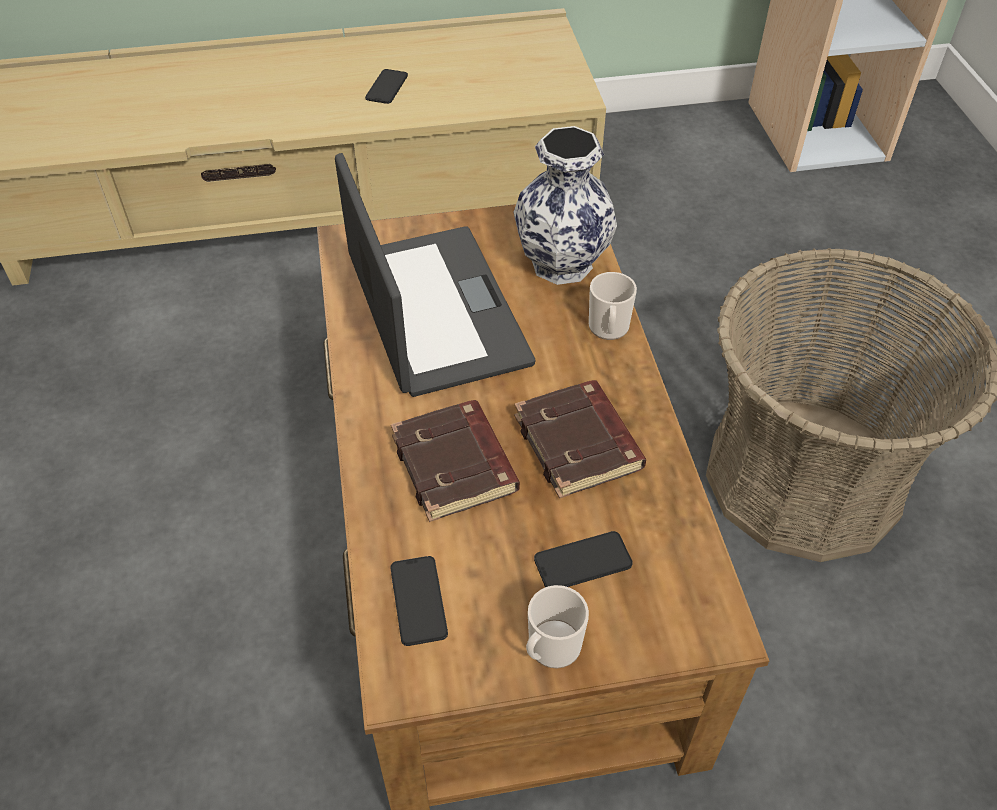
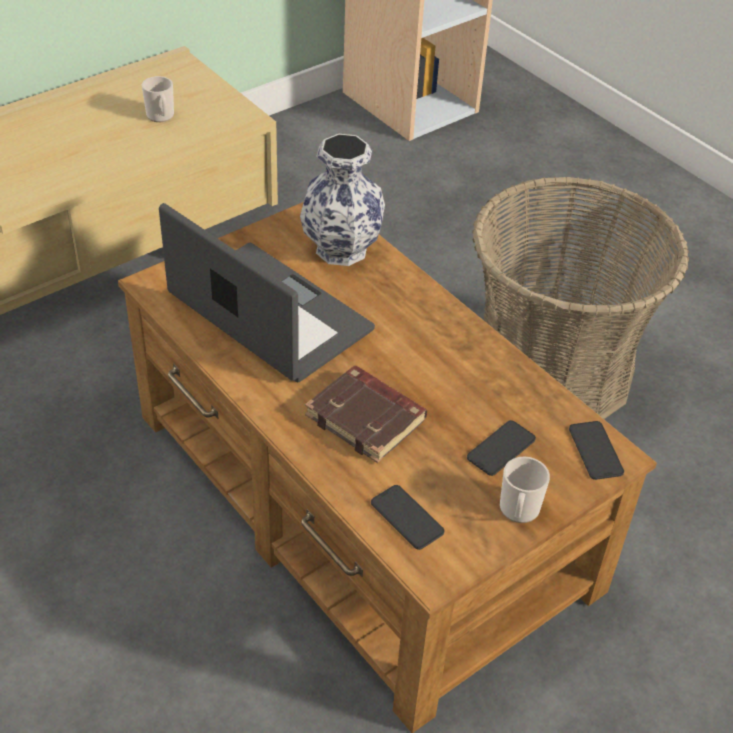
camera: 30 degrees left, 5 degrees down
phone [365,69,408,104] -> phone moved to [569,421,624,480]
brown book [514,380,646,499] -> none
mug [589,272,637,340] -> mug moved to [142,76,174,122]

